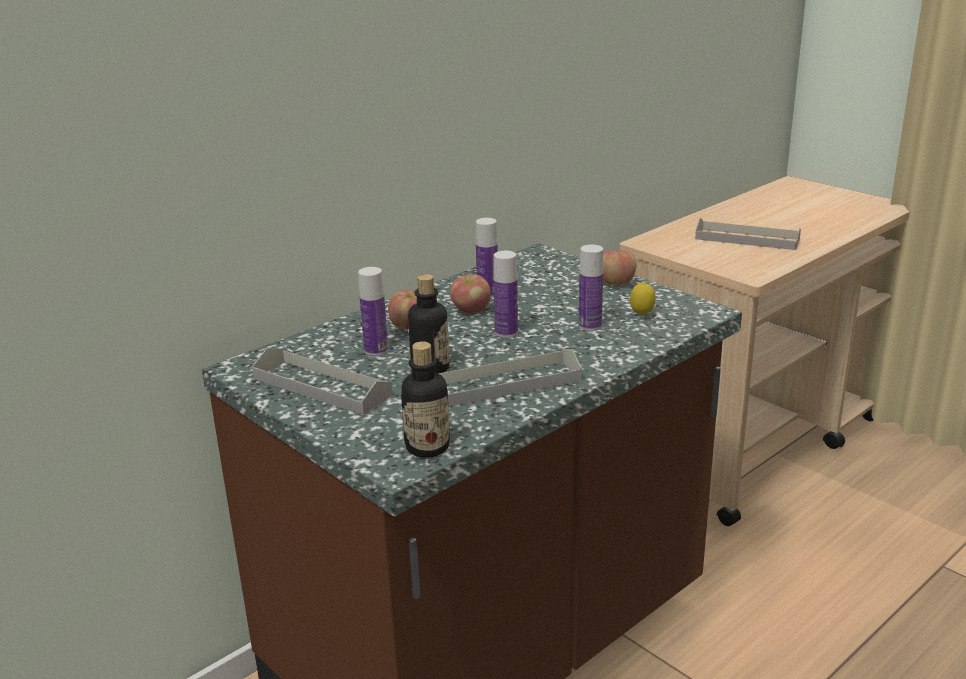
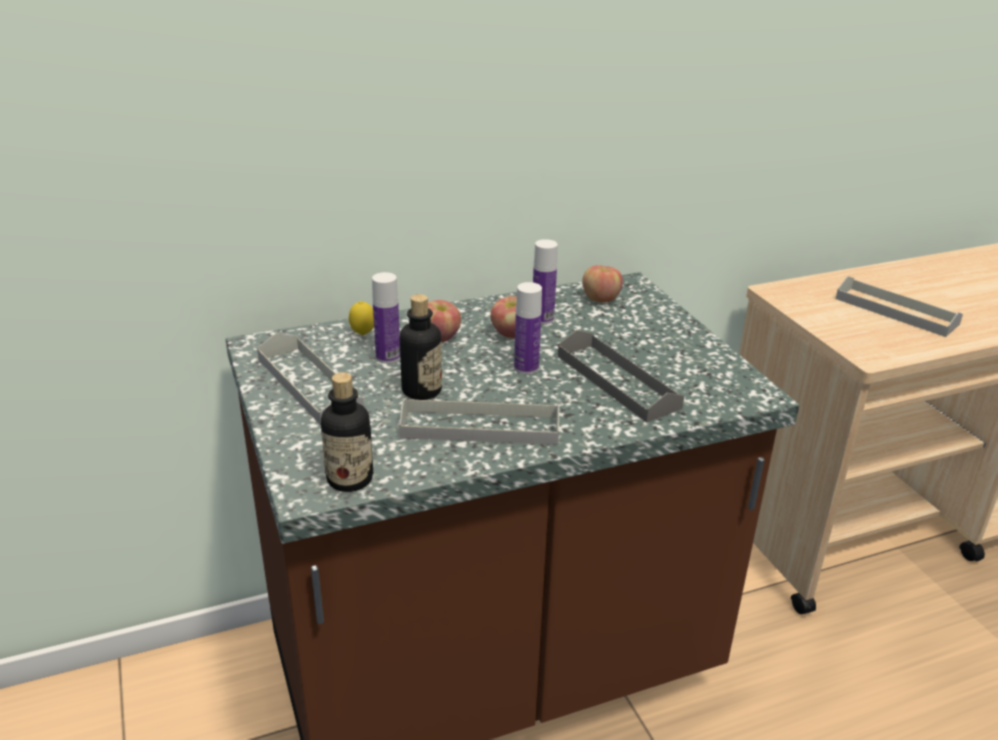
camera: 20 degrees right, 5 degrees up
bottle [579,245,603,331] -> grey tray [558,330,684,423]
apple [603,250,636,285] -> apple moved to [582,265,623,302]
lemon [630,282,656,316] -> lemon moved to [349,301,374,335]

